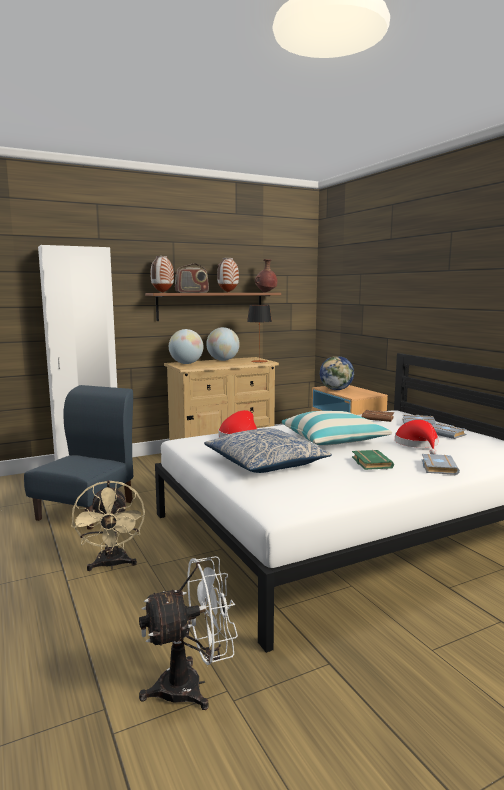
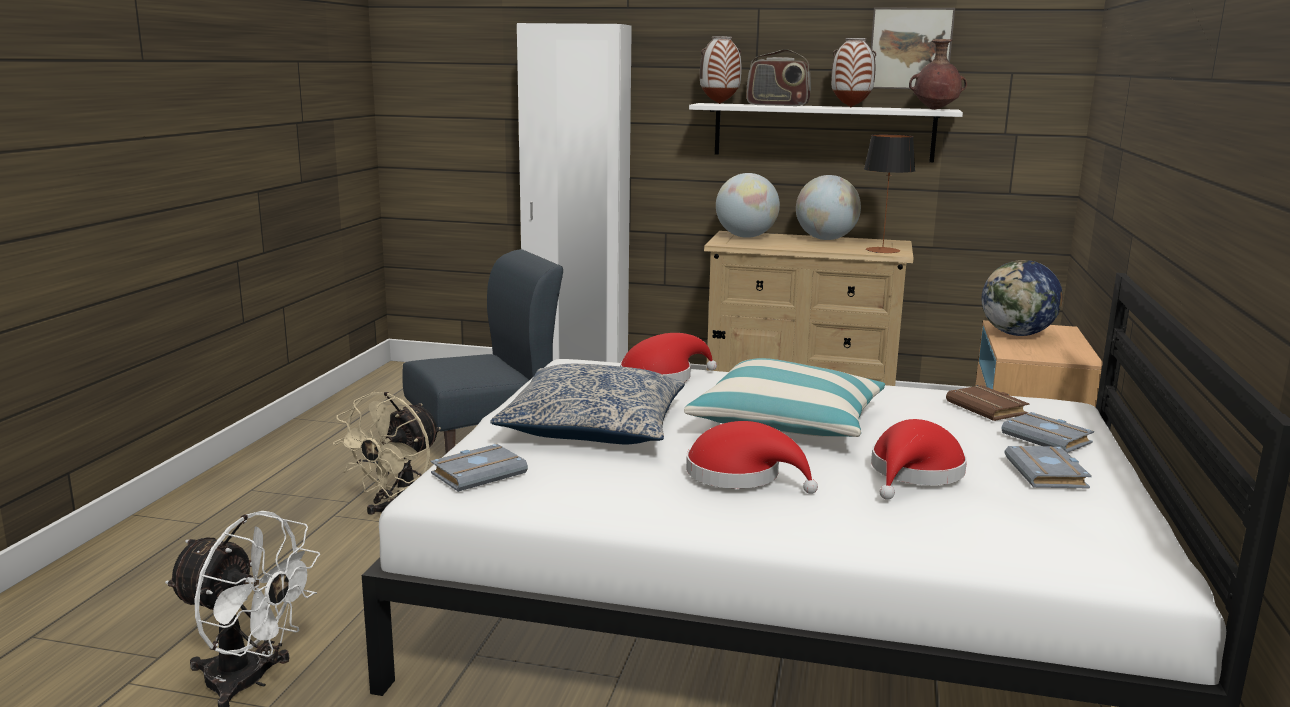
camera: 40 degrees right, 5 degrees up
brown shelf [145,293,281,321] -> white shelf [689,103,963,162]
green book [352,450,394,470] -> red hat [686,421,818,494]
grey book [422,454,460,475] -> grey book moved to [430,444,528,492]
none -> picture [871,7,955,89]

